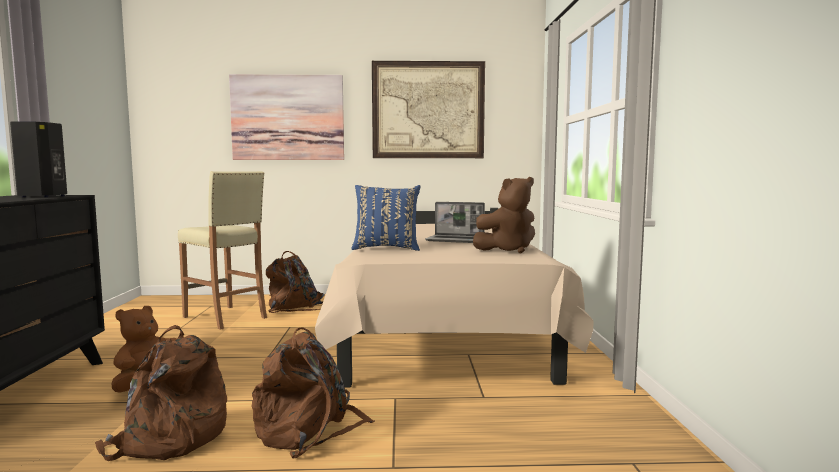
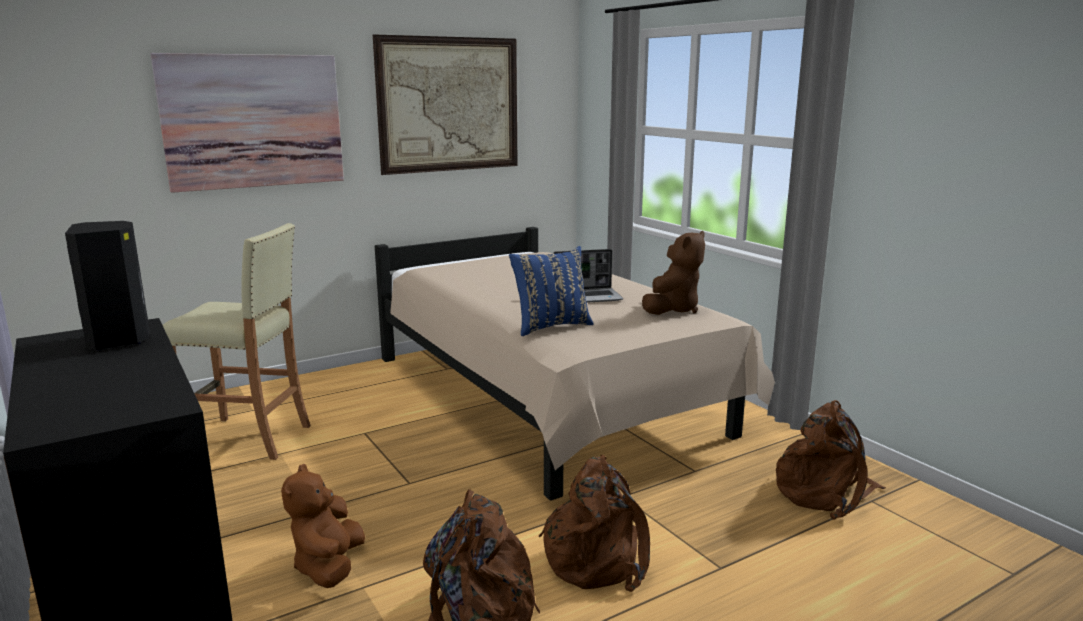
camera: 30 degrees left, 10 degrees up
brown backpack [266,251,325,313] -> brown backpack moved to [776,400,886,520]

